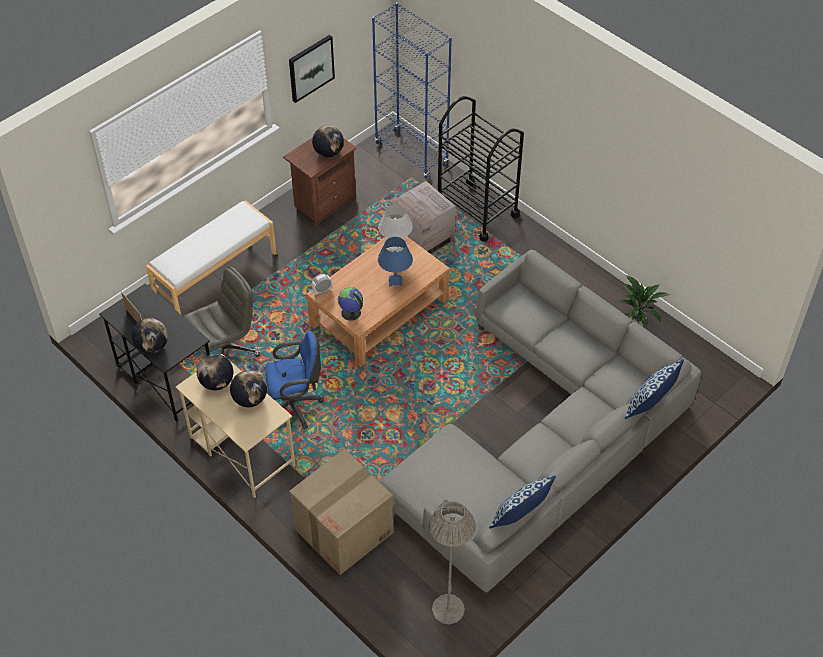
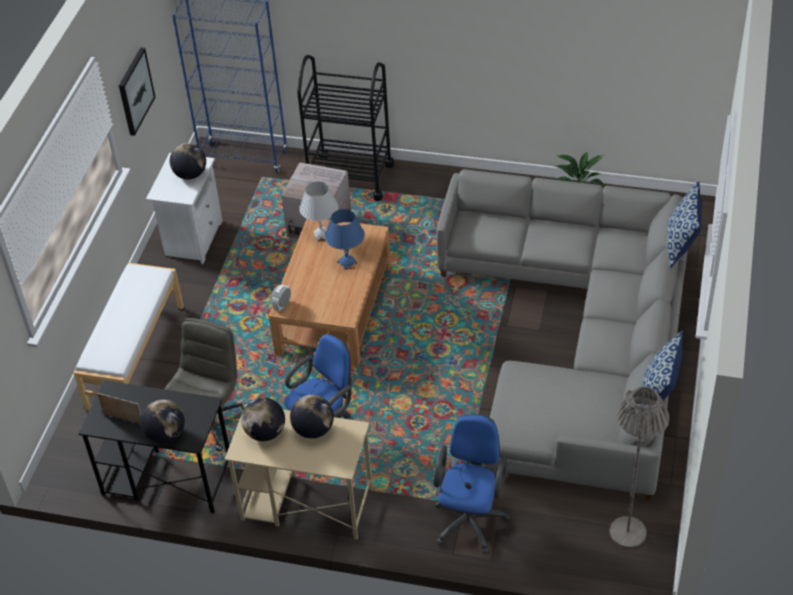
camera: 30 degrees left, 5 degrees down
brown nightstand [283,137,357,227] -> white nightstand [146,153,223,264]
cardboard box [289,448,394,575] -> blue office chair [434,414,510,554]
globe [338,287,363,321] -> none

